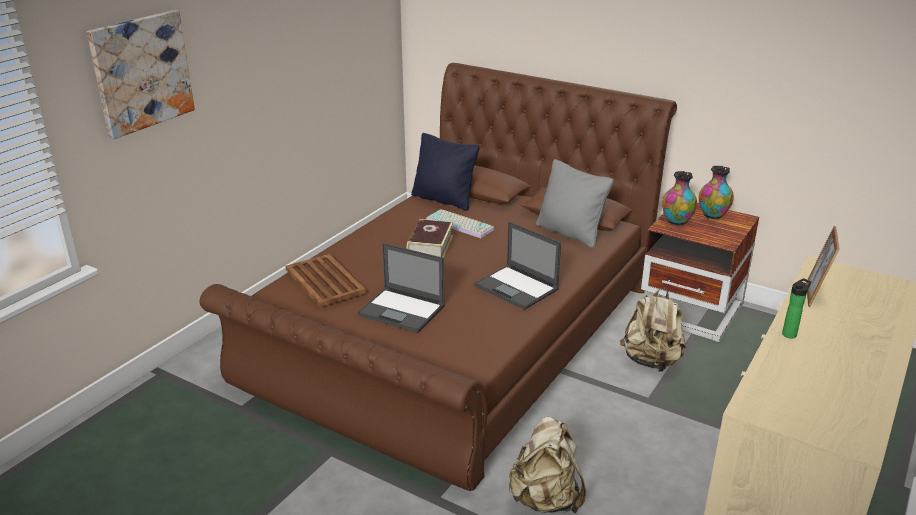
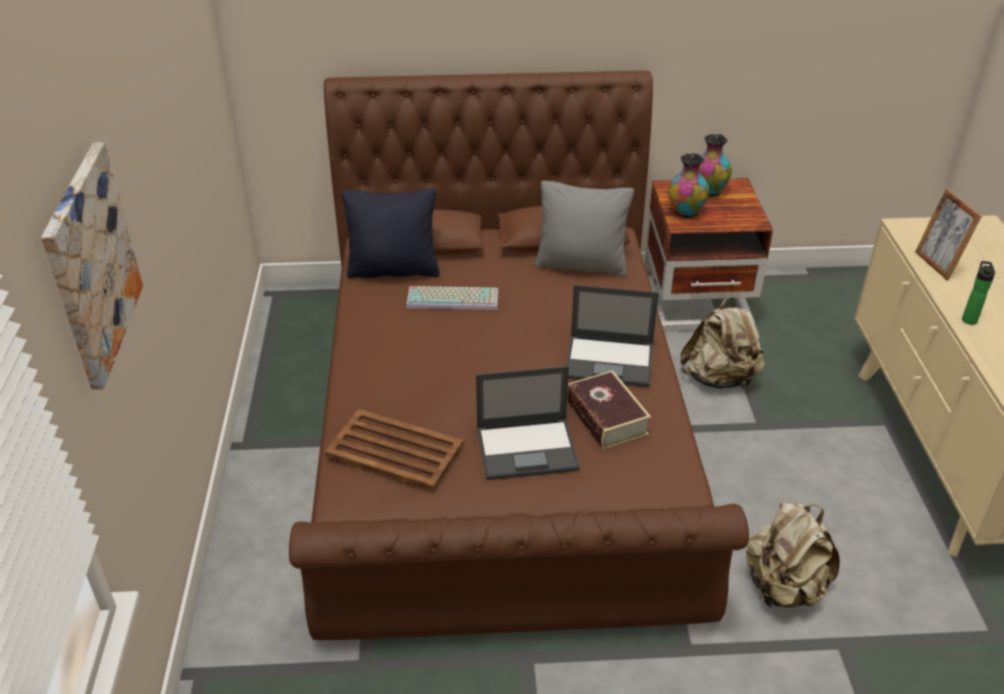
camera: 35 degrees left, 10 degrees up
book [407,219,453,258] -> book moved to [567,370,651,450]

